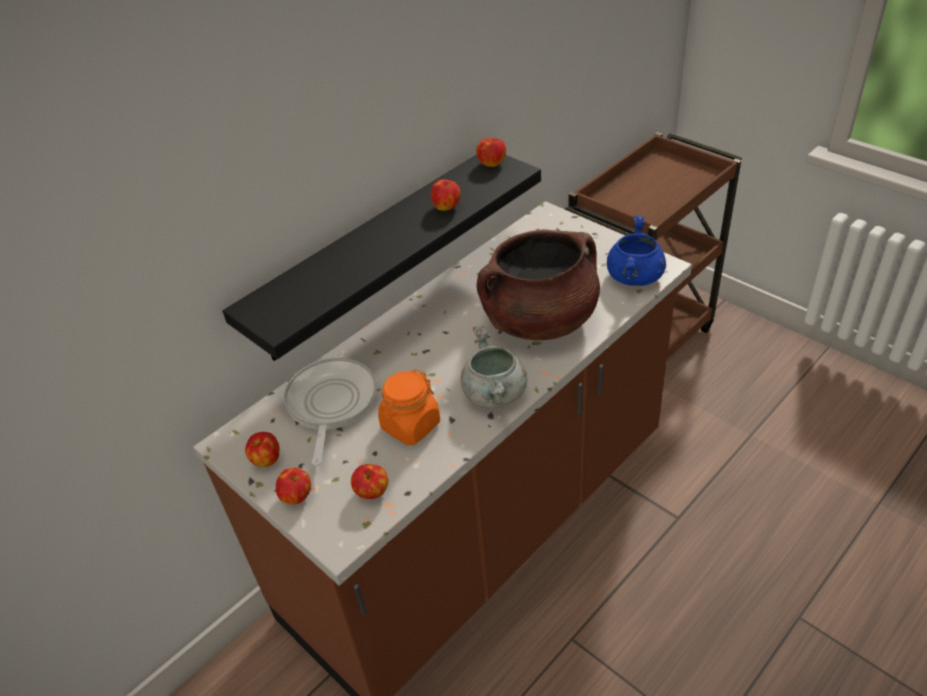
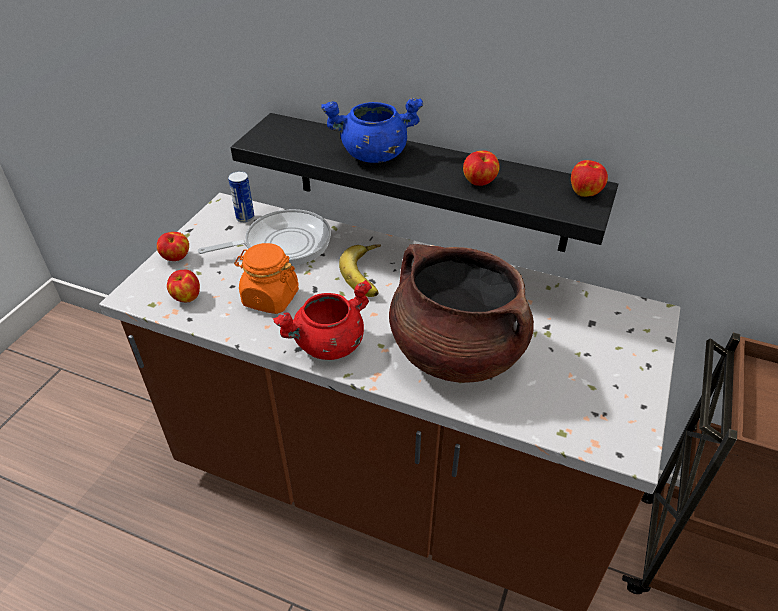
camera: 65 degrees right, 0 degrees up
apple [245,432,280,467] -> none
grey cooking pot [460,326,528,408] -> red cooking pot [272,280,372,360]
blue cooking pot [607,216,666,286] -> blue cooking pot moved to [321,98,423,163]
none -> can [228,171,254,223]
none -> banana [339,244,381,297]

